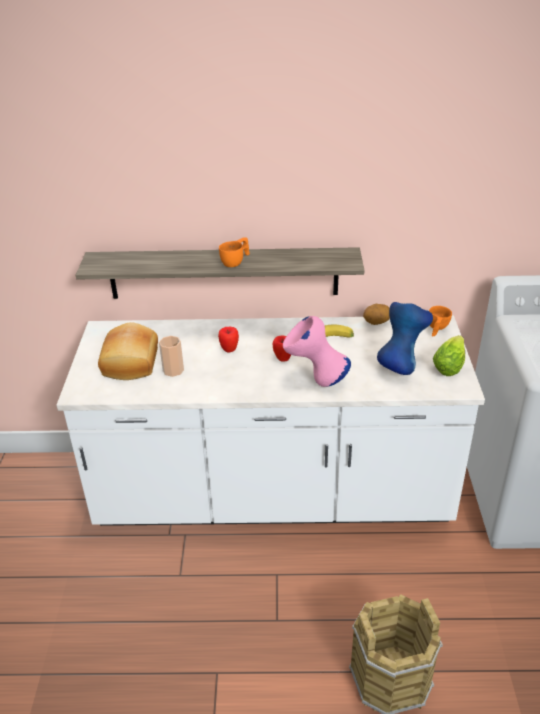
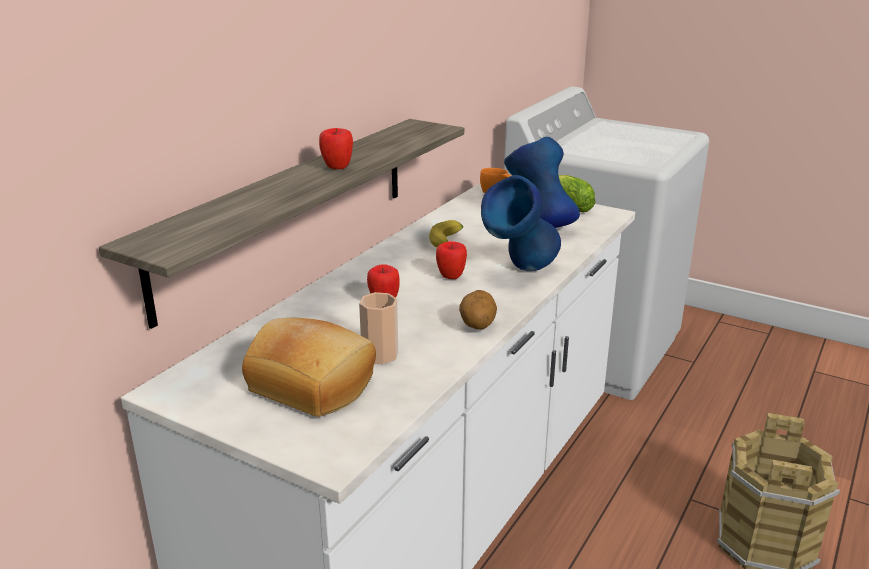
camera: 60 degrees left, 10 degrees down
orange cup [219,237,250,267] -> apple [319,128,353,169]
pink vase [283,316,351,387] -> blue vase [481,175,561,271]
potato [363,304,390,325] -> potato moved to [459,290,497,329]

